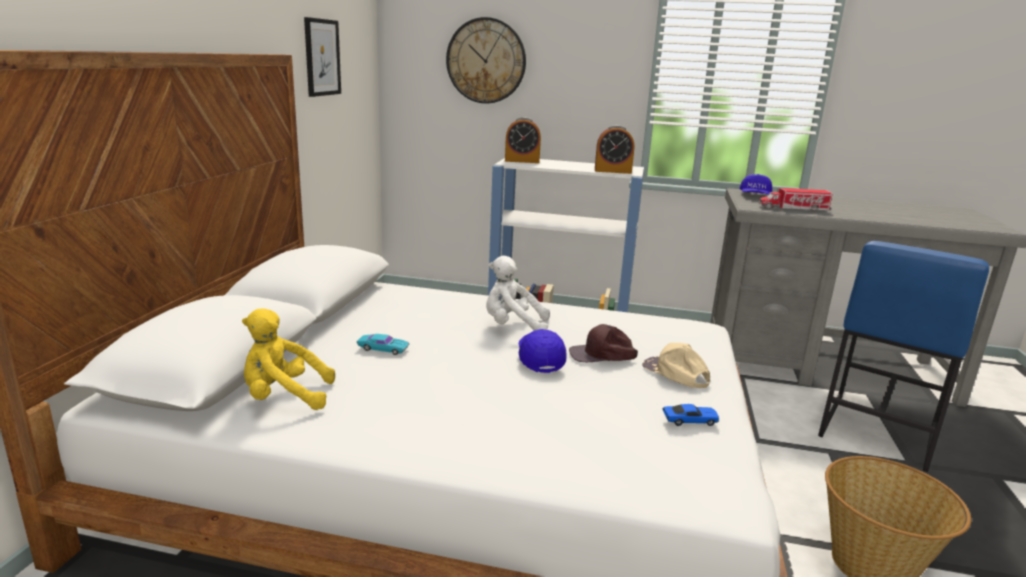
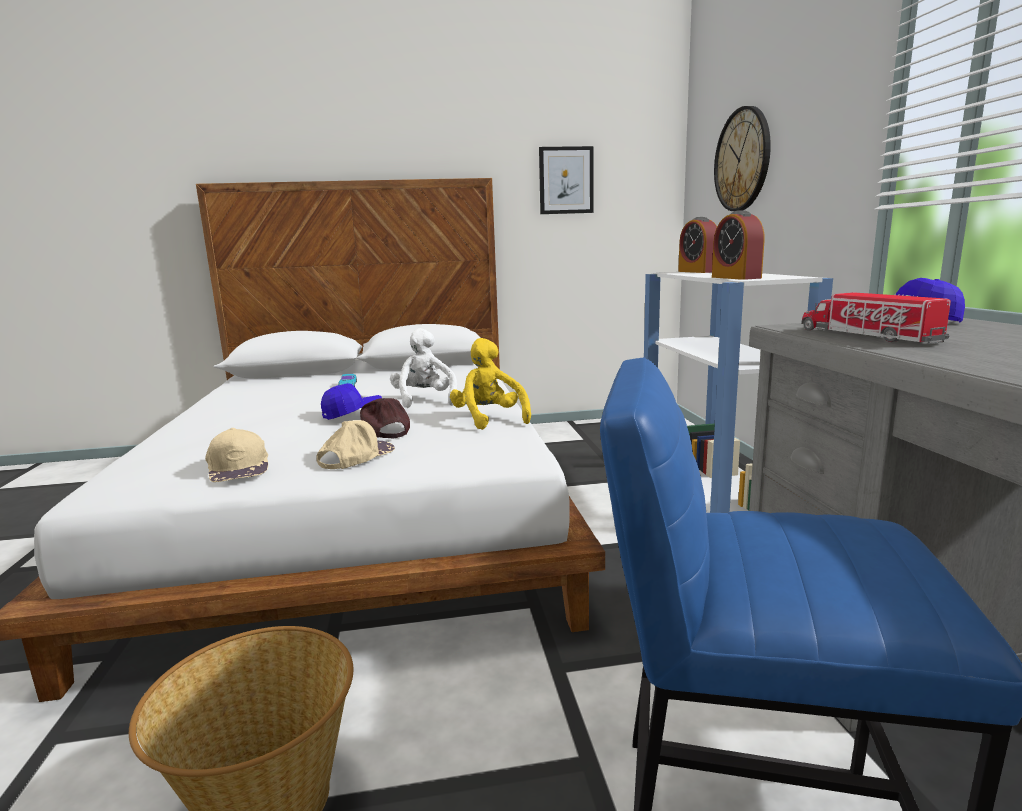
camera: 70 degrees right, 5 degrees down
yellow plush toy [242,308,335,410] -> yellow plush toy moved to [450,338,531,430]
toy car [662,404,719,426] -> beige cap [205,428,268,482]

